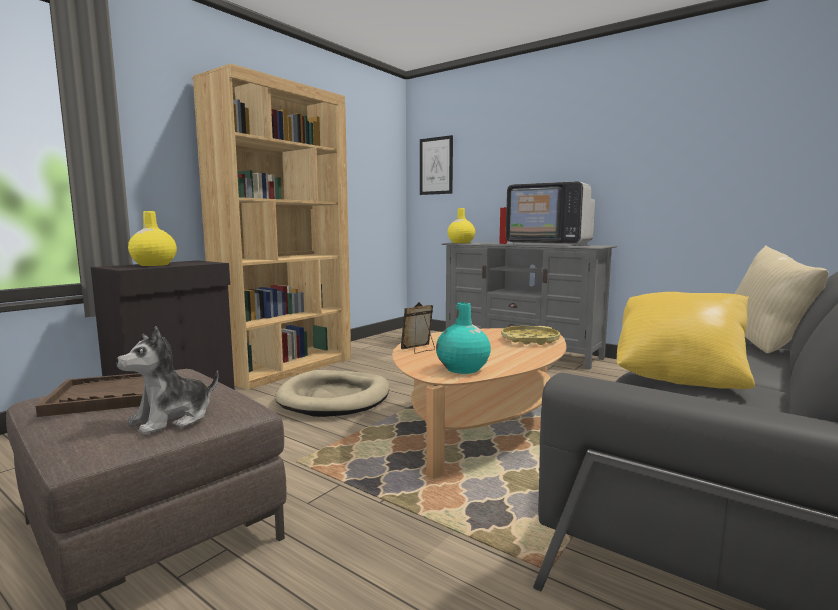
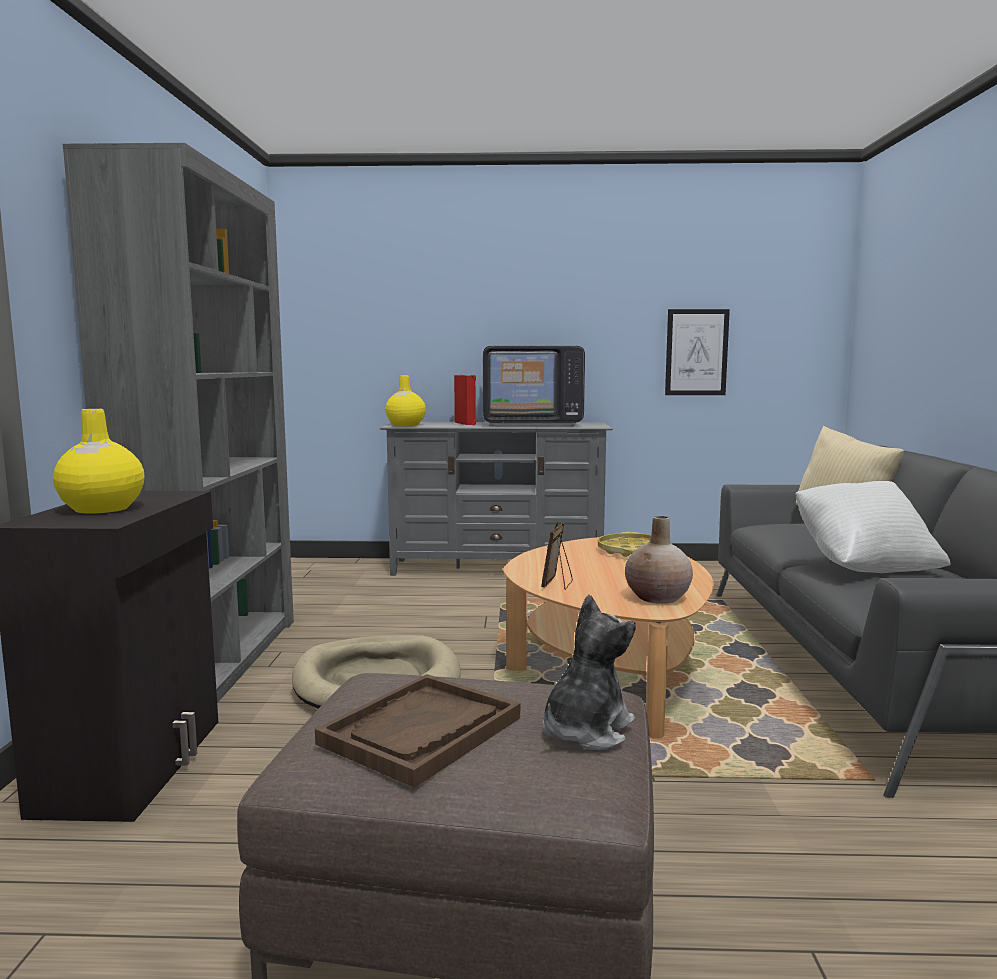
camera: 35 degrees left, 0 degrees up
plush toy [116,326,219,435] -> plush toy turned 150 degrees counterclockwise [542,594,636,750]
brown bookcase [193,63,351,390] -> grey bookcase [63,143,294,703]
picture [420,135,453,195] -> picture moved to [665,309,730,395]
turquoise vase [436,302,491,374] -> beige vase [625,516,693,604]
yellow pillow [617,292,755,389] -> white pillow [795,481,951,573]

